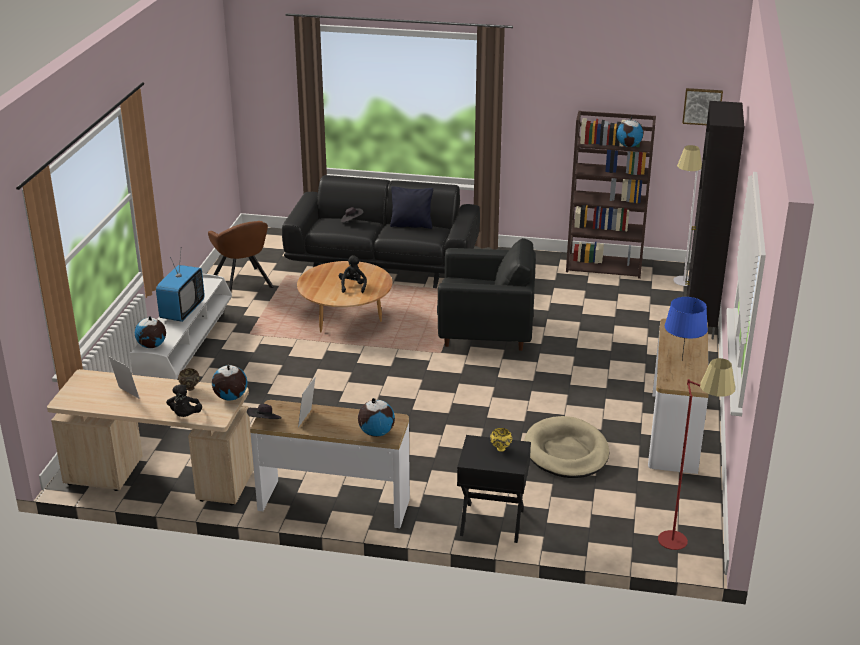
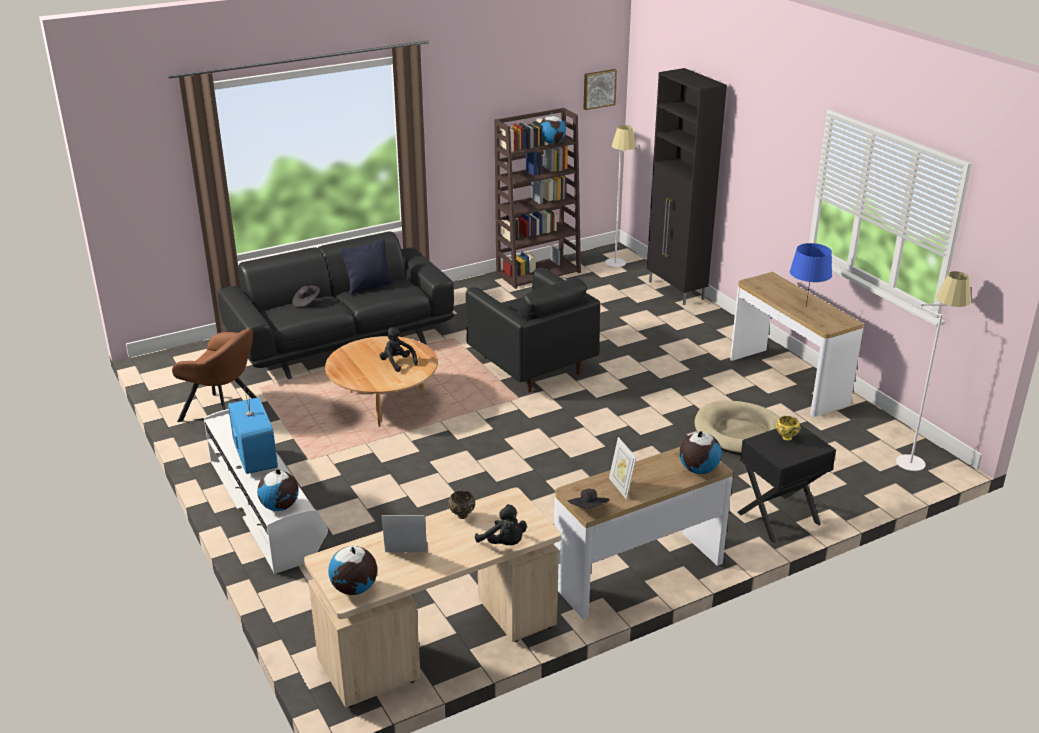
camera: 40 degrees left, 0 degrees up
globe [212,365,247,400] -> globe moved to [328,546,377,595]
black armchair [437,238,536,351] -> black armchair turned 90 degrees clockwise [466,268,600,392]
red floor lamp [658,358,735,550] -> white floor lamp [896,271,971,471]

